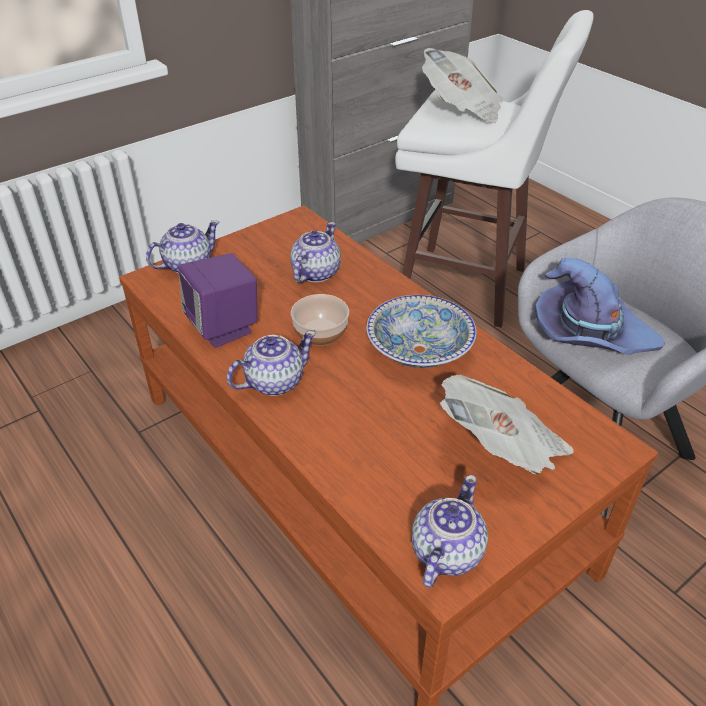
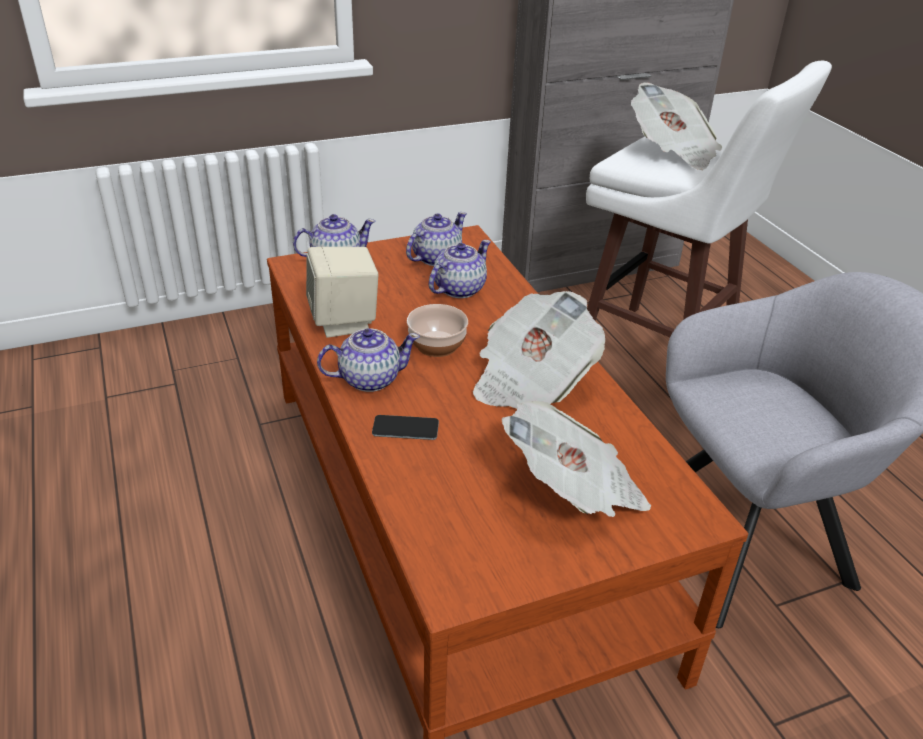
camera: 15 degrees right, 5 degrees down
purple speaker [179,253,257,348] -> beige speaker [306,247,378,338]
bowl [367,295,476,368] -> newspaper [473,291,605,409]
teapot [412,475,488,588] -> teapot moved to [406,212,467,266]
purple hat [535,258,665,355] -> none
none -> phone [372,415,439,440]

